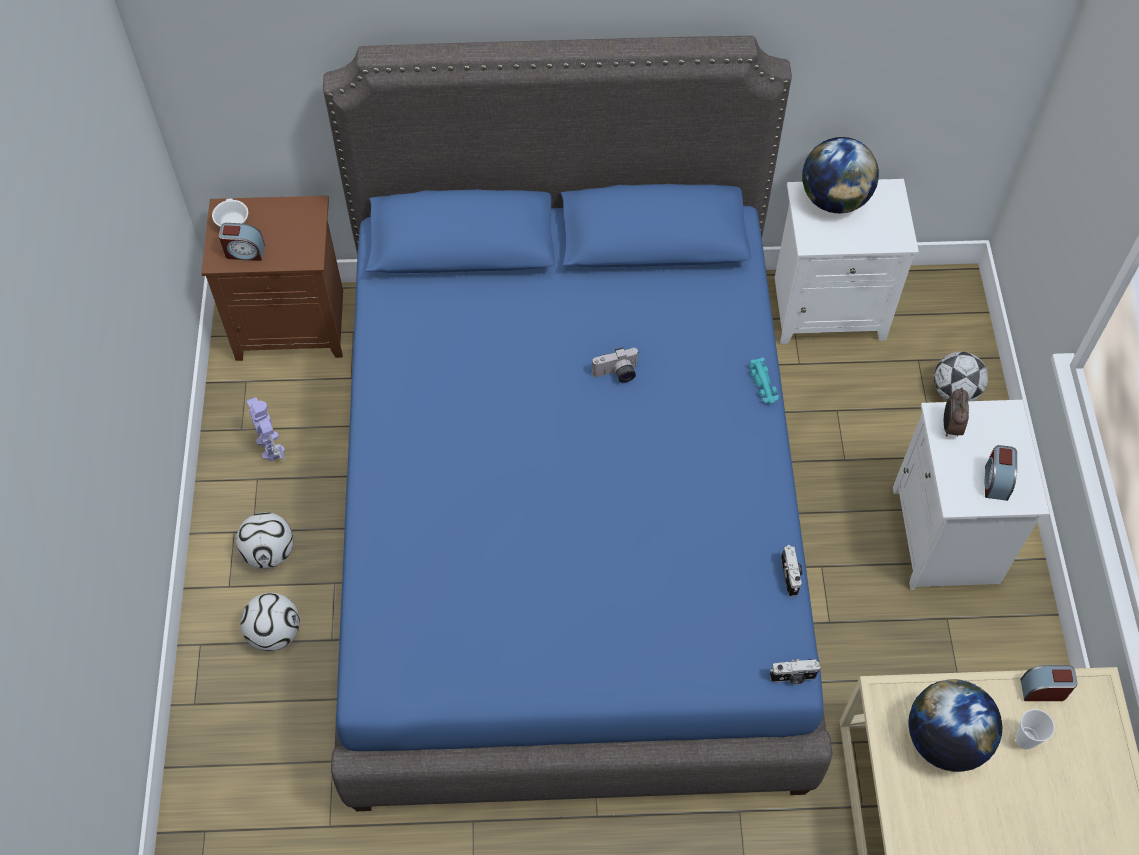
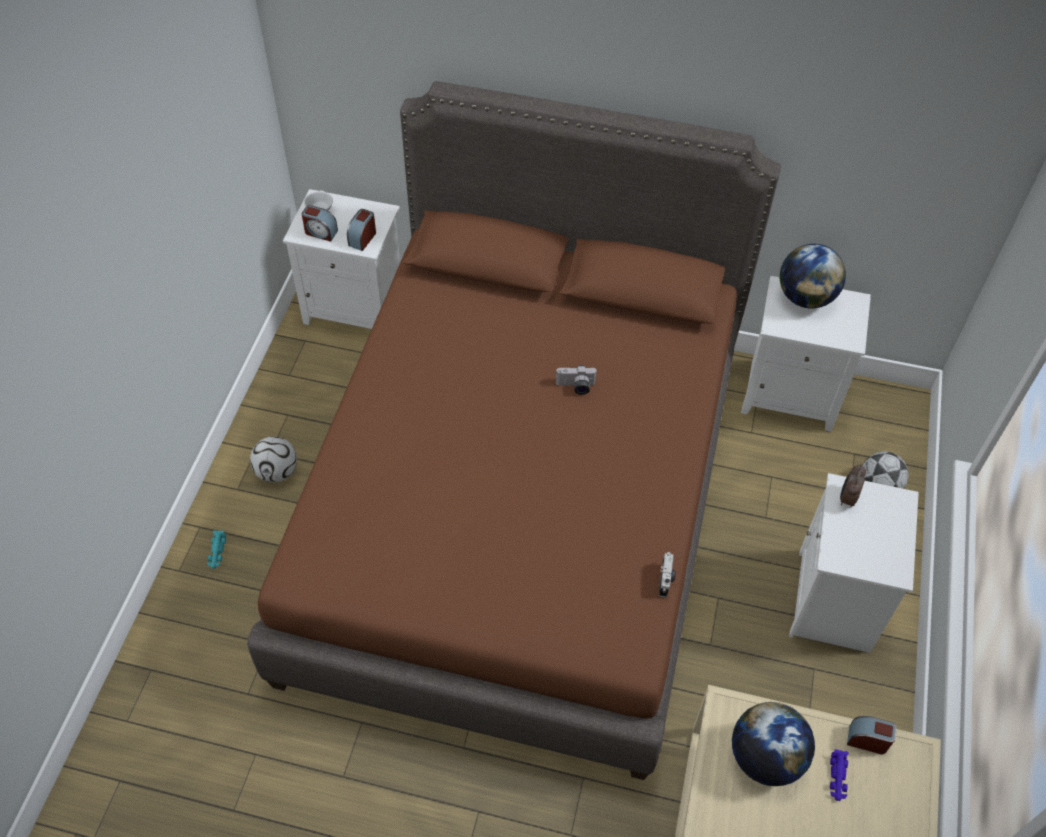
camera: 15 degrees right, 5 degrees down
brown nightstand [201,195,343,361] -> white nightstand [283,189,400,329]
football [240,593,300,651] -> none
toy robot [246,397,285,461] -> none
blue bed [323,36,832,811] -> brown bed [247,81,781,780]
turquoise toy car [749,357,779,405] -> turquoise toy car moved to [207,530,226,569]
camera [770,659,821,685] -> none
alarm clock [985,445,1017,501] -> alarm clock moved to [347,209,376,251]
cup [1016,709,1055,749] -> purple toy car [830,749,849,801]

